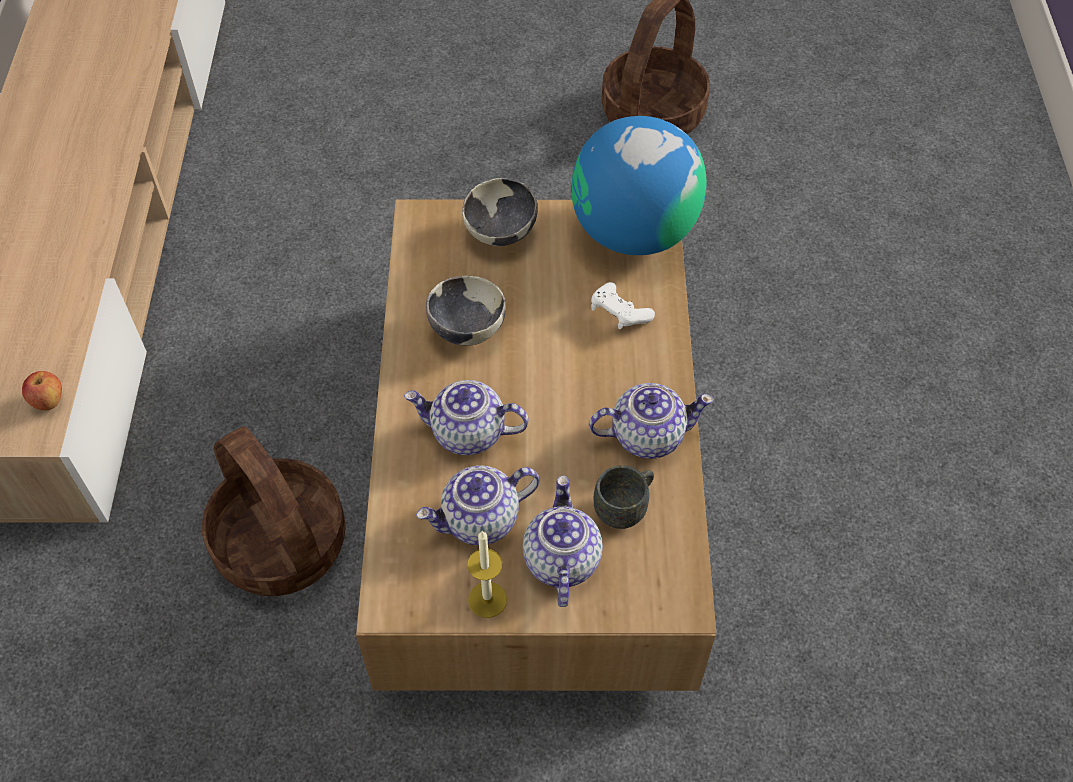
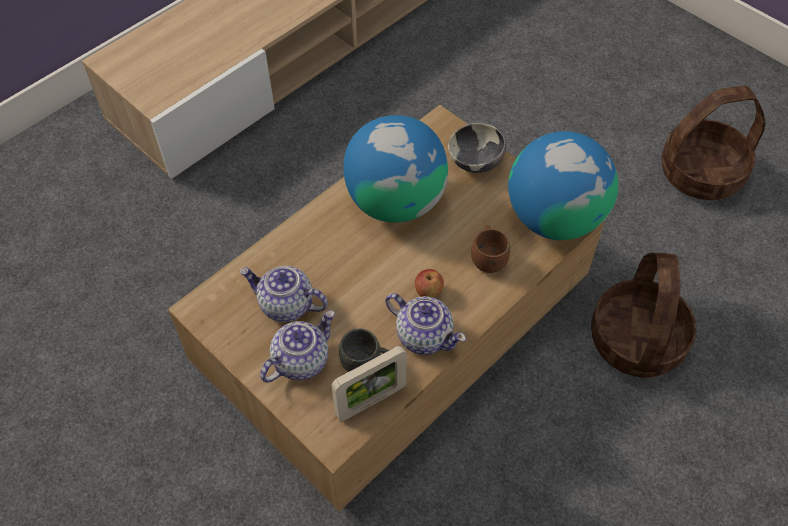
camera: 45 degrees right, 0 degrees up
apple [22,371,62,411] -> apple moved to [415,269,444,298]
basket [202,426,346,596] -> basket moved to [591,253,696,377]
teapot [404,380,529,455] -> none
bowl [426,276,506,346] -> globe [343,115,448,223]
candle [467,531,507,618] -> none
white game controller [591,282,655,329] -> brown mug [471,225,510,273]
none -> picture frame [331,346,407,421]

